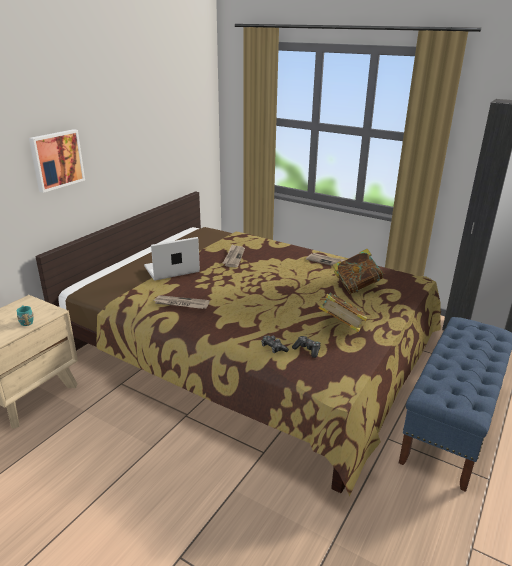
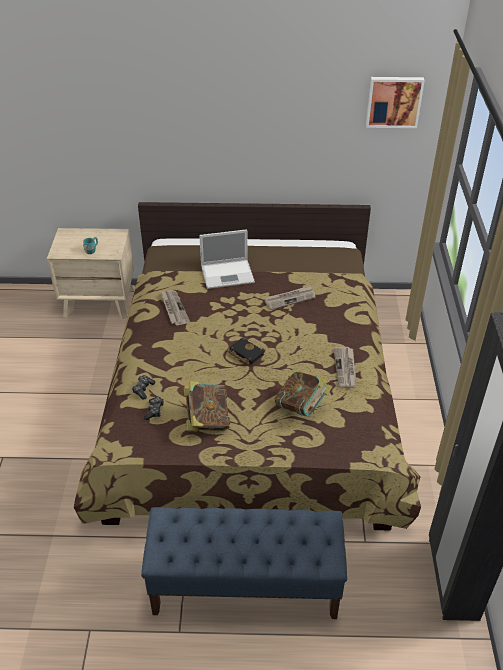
camera: 60 degrees right, 15 degrees up
picture [29,129,85,193] -> picture moved to [366,77,425,128]
laptop [144,237,200,281] -> laptop turned 135 degrees clockwise [199,229,255,289]
none -> black book [228,338,266,365]

